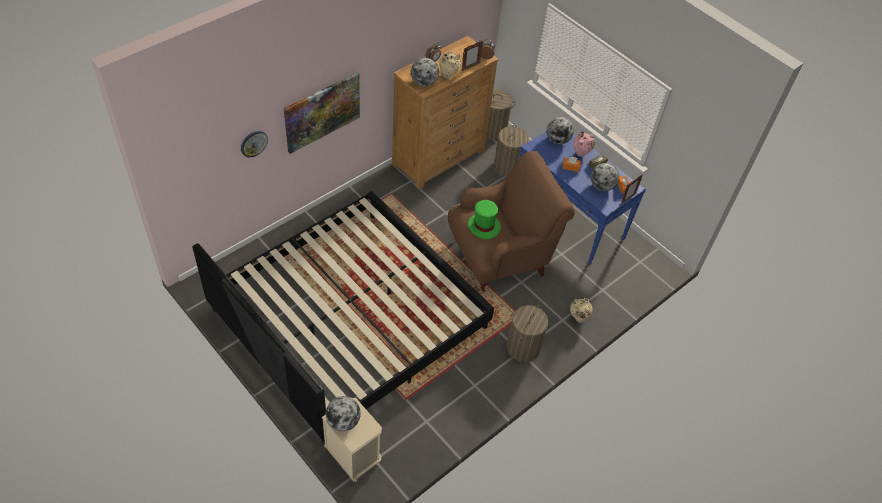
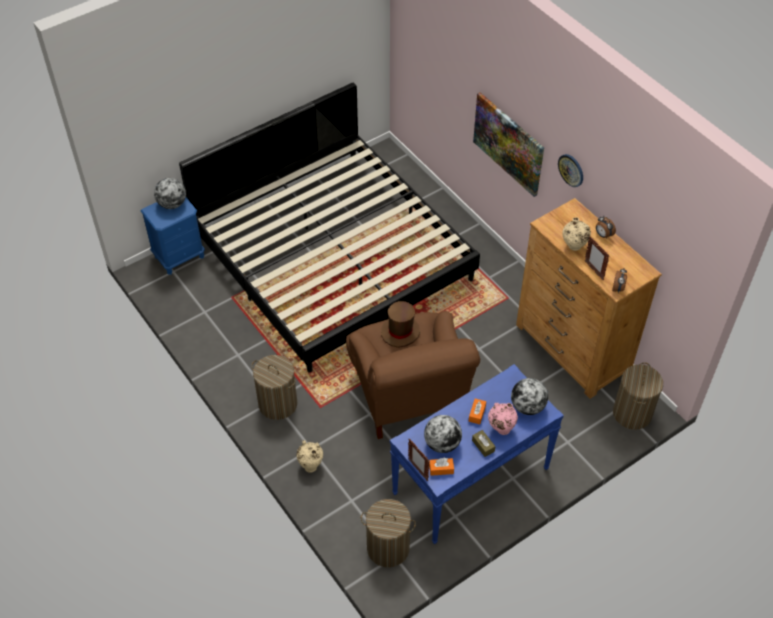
camera: 100 degrees right, 0 degrees up
wall clock [241,131,268,158] -> wall clock moved to [558,154,583,187]
beige nightstand [322,398,382,482] -> blue nightstand [141,197,205,275]
globe [411,58,439,87] -> none
green hat [468,200,501,239] -> brown hat [381,301,420,348]
laundry basket [494,125,529,178] -> laundry basket moved to [361,499,416,567]

